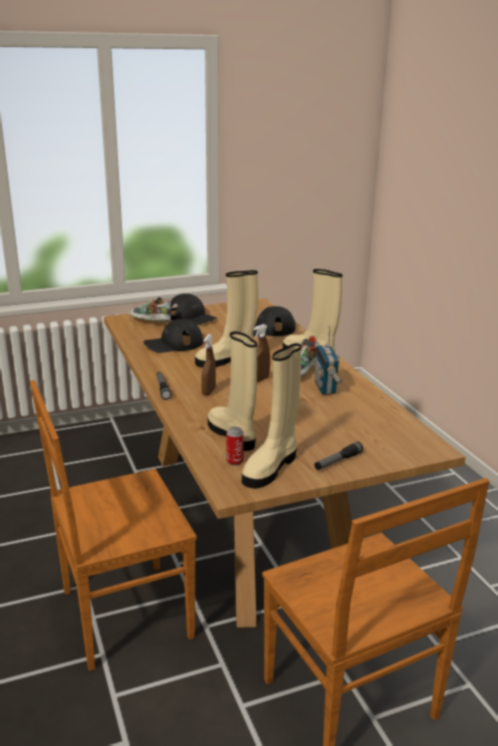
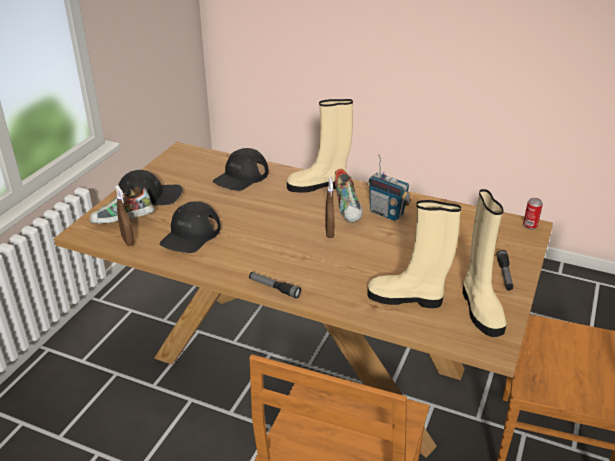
camera: 45 degrees left, 10 degrees up
beige boot [195,270,258,367] -> none
brown spray bottle [201,334,216,396] -> brown spray bottle moved to [115,185,134,246]
can [226,427,244,465] -> can moved to [523,198,543,229]

